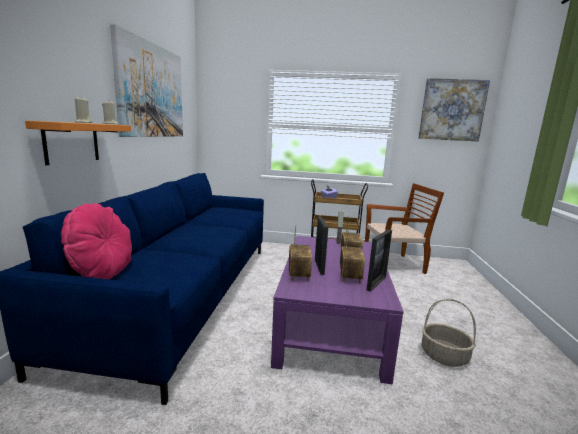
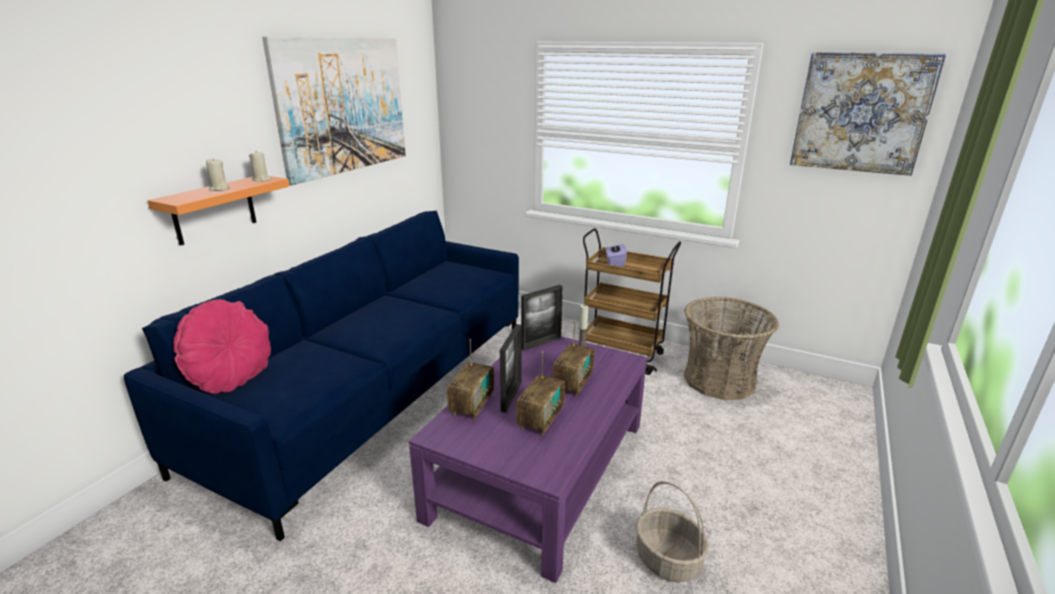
camera: 20 degrees right, 10 degrees up
brown armchair [365,183,444,274] -> basket [684,297,779,400]
picture frame [367,229,392,292] -> picture frame moved to [521,285,563,351]

